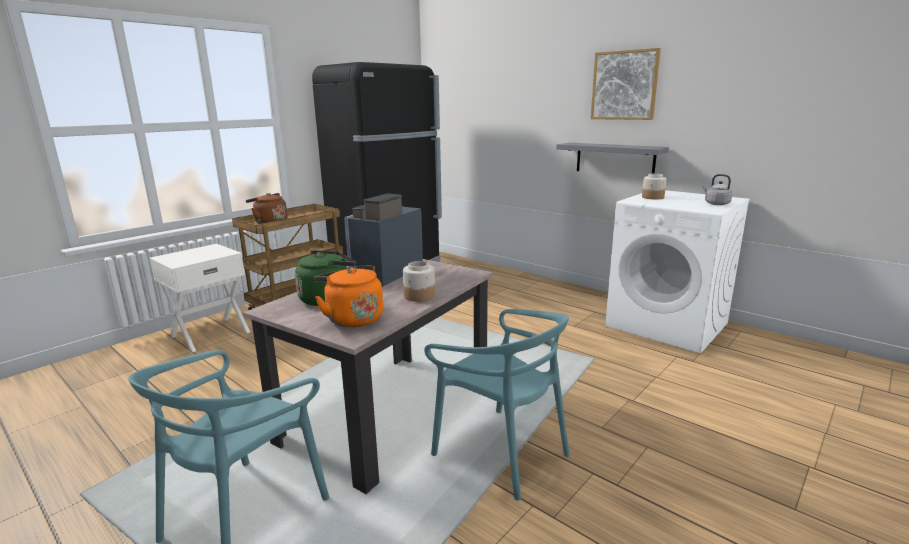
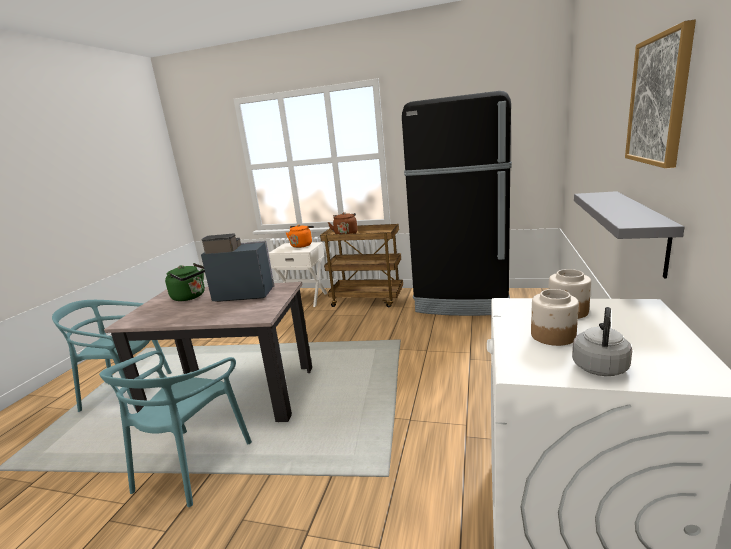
camera: 65 degrees right, 0 degrees up
orange kettle [315,265,383,327] -> orange kettle moved to [286,225,314,248]
jar [403,261,435,302] -> jar moved to [531,289,579,346]

